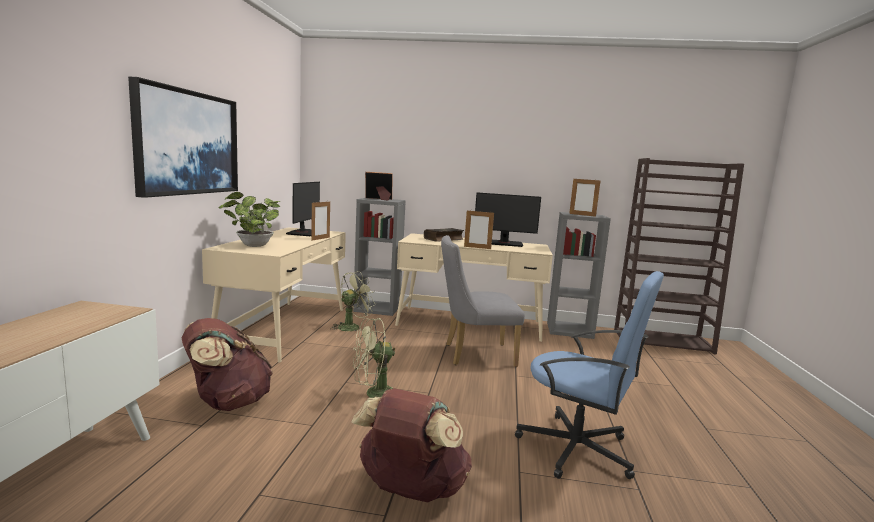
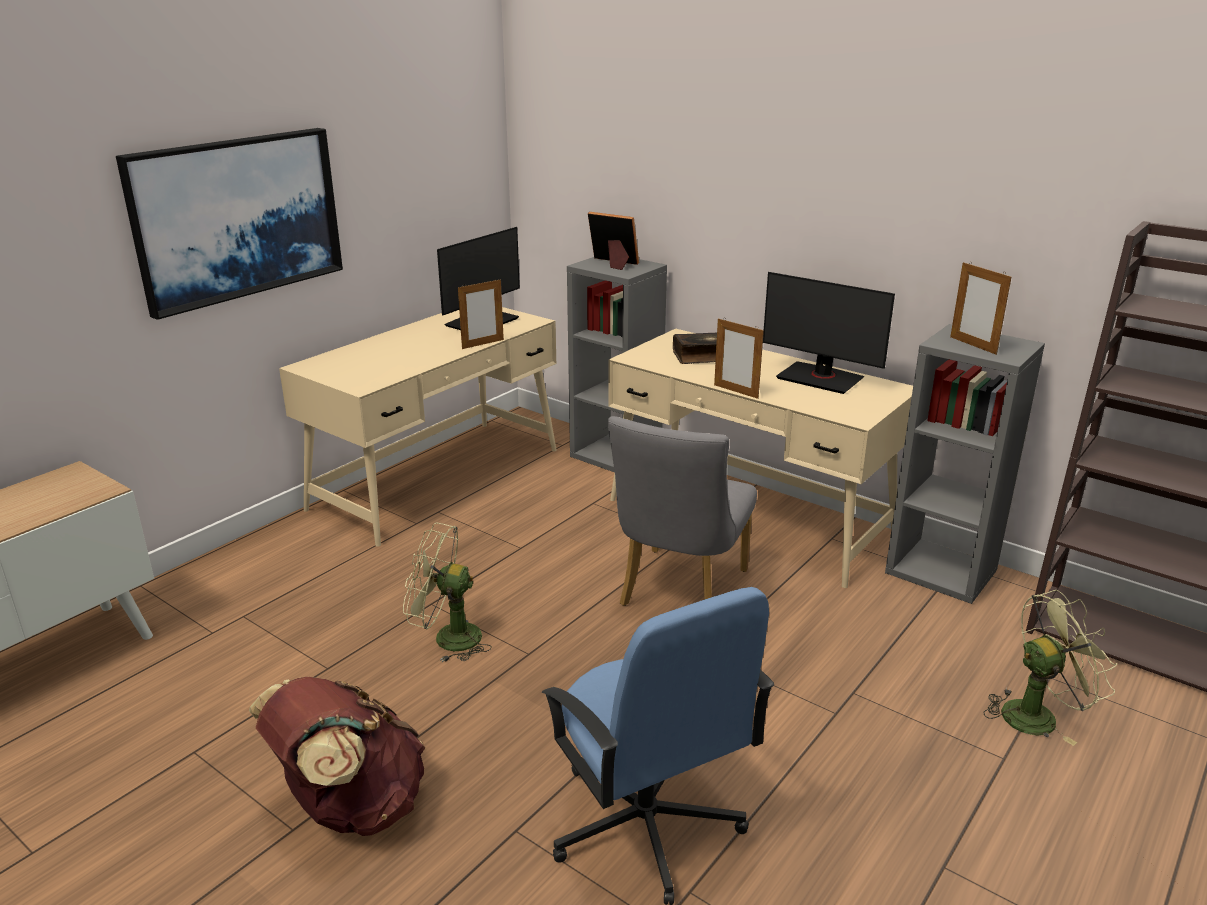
camera: 30 degrees right, 15 degrees up
brown backpack [182,318,273,411] -> none
potted plant [219,192,280,247] -> none
green fan [331,271,376,331] -> green fan moved to [984,590,1117,746]
grey chair [441,235,525,367] -> grey chair turned 90 degrees counterclockwise [608,416,757,606]

